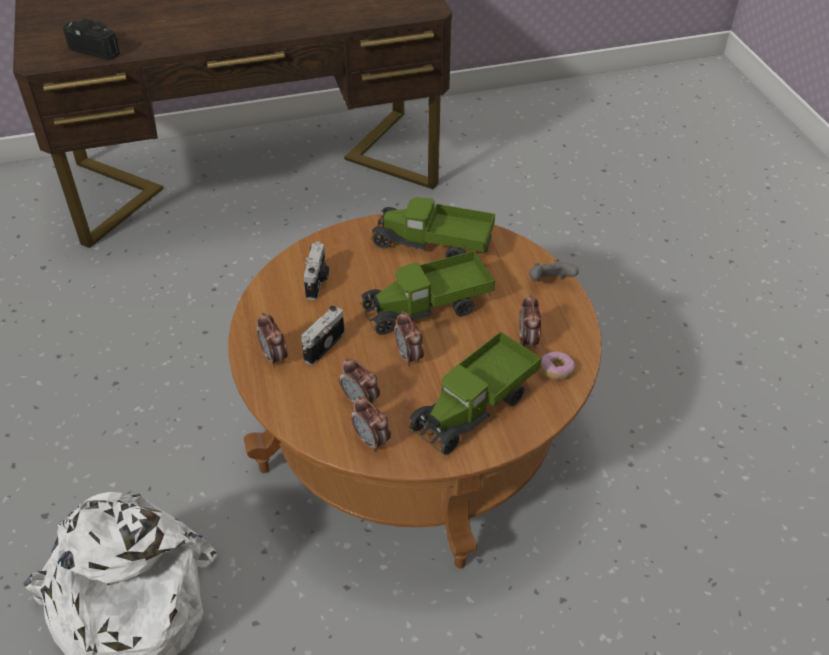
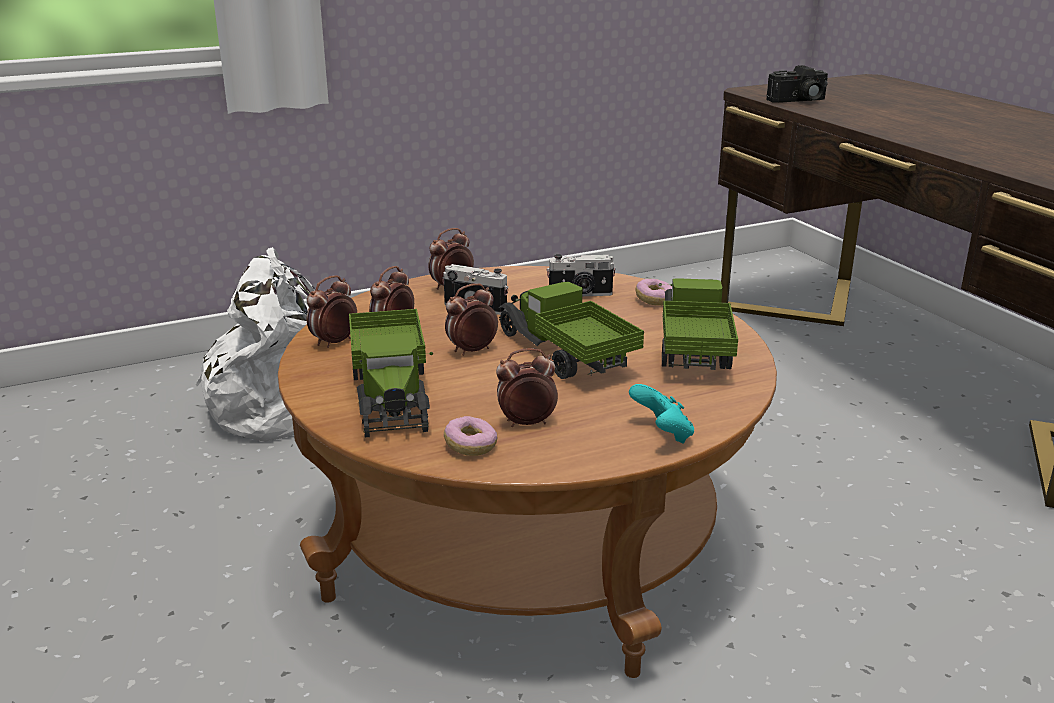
camera: 80 degrees right, 20 degrees down
camera [63,18,120,60] -> camera turned 60 degrees clockwise [766,65,828,103]
toy truck [409,331,542,455] -> toy truck turned 135 degrees counterclockwise [349,309,433,437]
grey game controller [529,259,579,281] -> turquoise game controller [629,384,694,444]
none -> donut [636,279,672,306]

